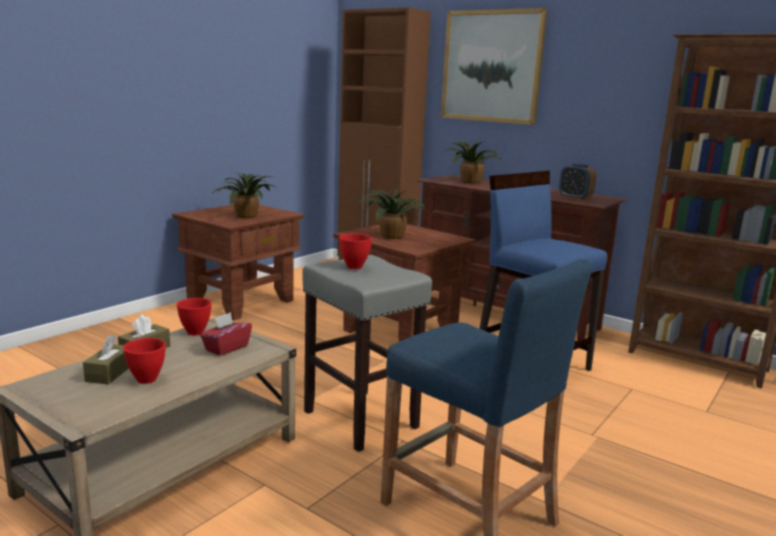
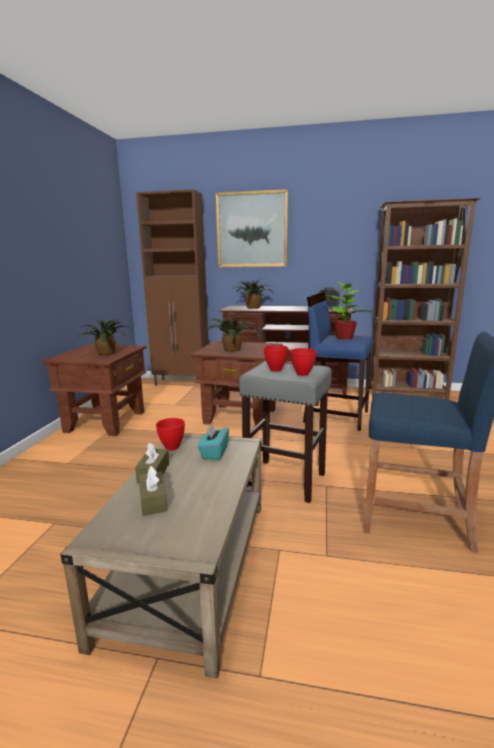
camera: 25 degrees left, 0 degrees up
red bowl [123,338,166,384] -> red bowl moved to [290,348,317,376]
red tissue box [200,312,252,356] -> turquoise tissue box [198,423,229,460]
none -> potted plant [328,282,374,339]

